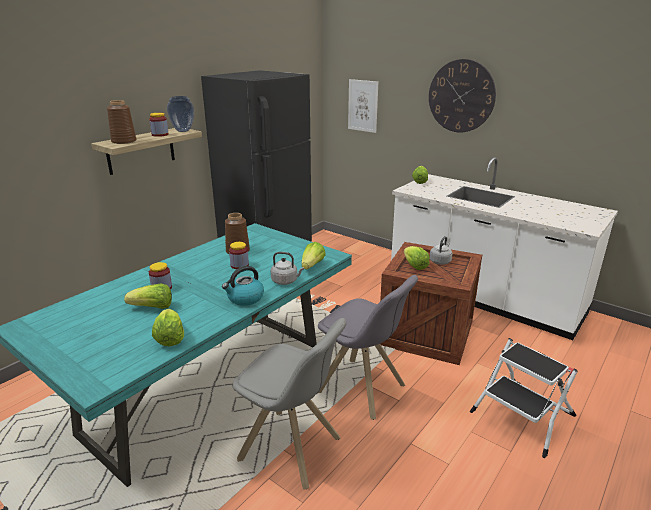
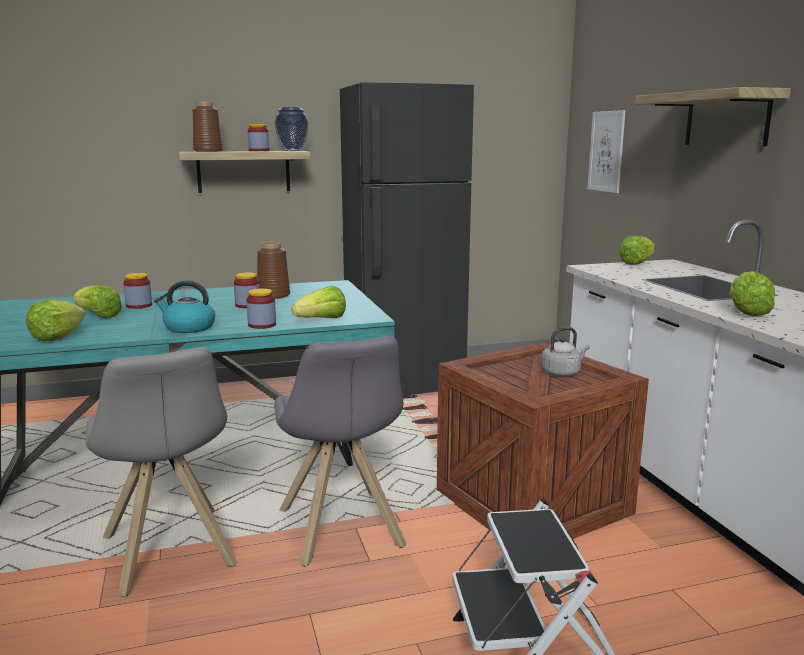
camera: 35 degrees right, 10 degrees down
grey kettle [271,252,304,285] -> jar [247,288,276,329]
lettuce [404,246,430,270] -> lettuce moved to [729,271,775,316]
wall clock [429,59,496,133] -> shelf [636,87,791,146]

